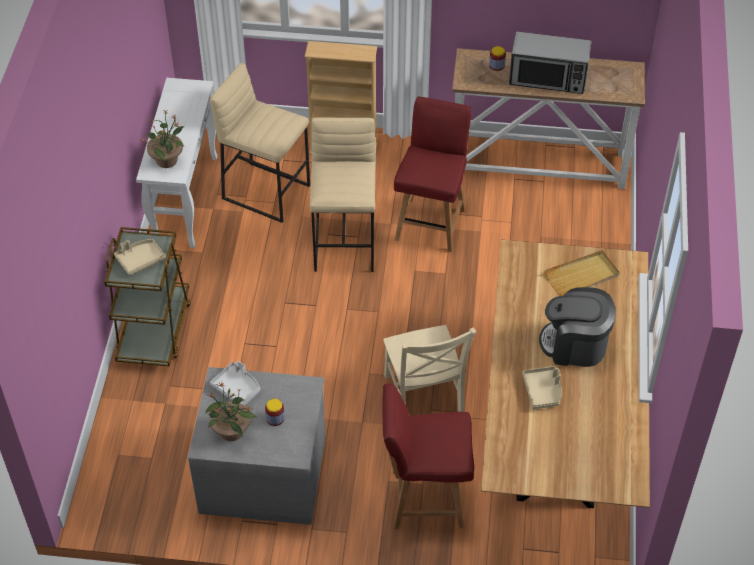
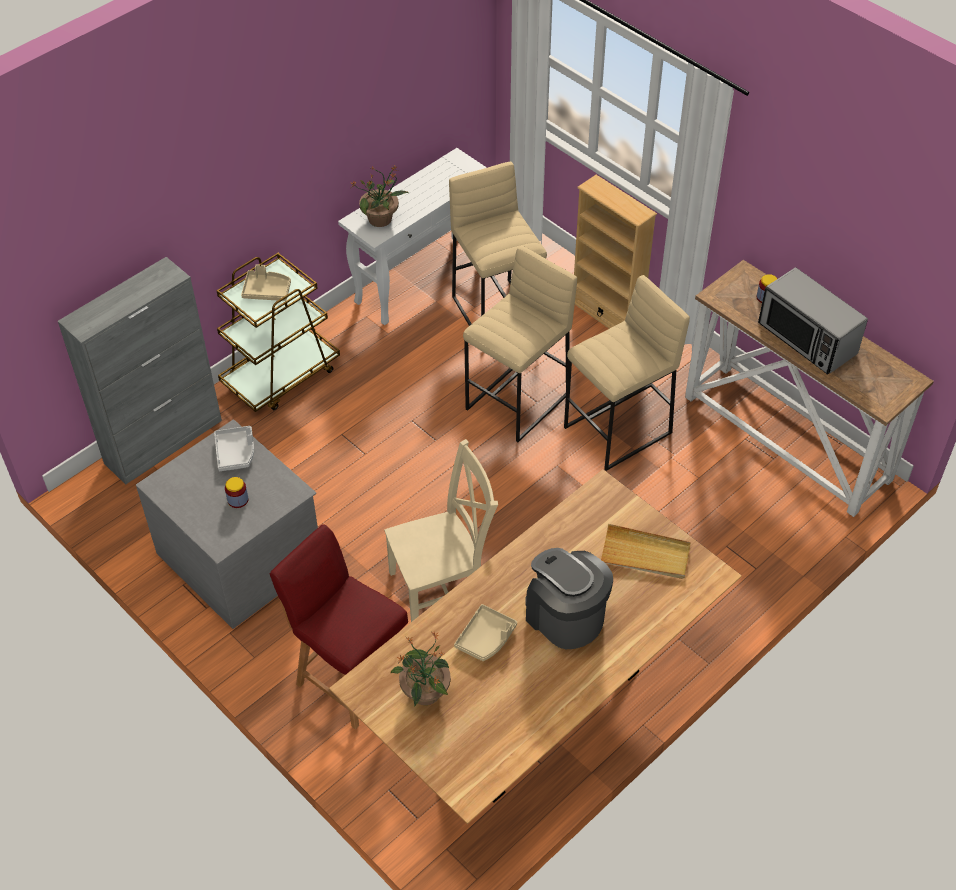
camera: 40 degrees right, 0 degrees up
potted plant [206,382,257,441] -> potted plant moved to [390,632,451,707]
beige chair [383,325,477,412] -> beige chair turned 135 degrees counterclockwise [384,439,498,622]
red chair [394,97,471,252] -> beige stool [564,275,690,471]
none -> grey cabinet [58,257,222,485]

